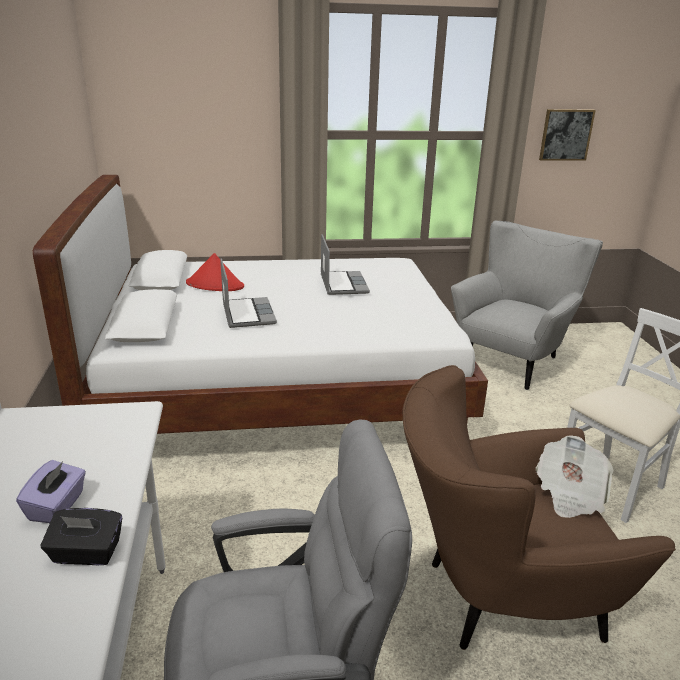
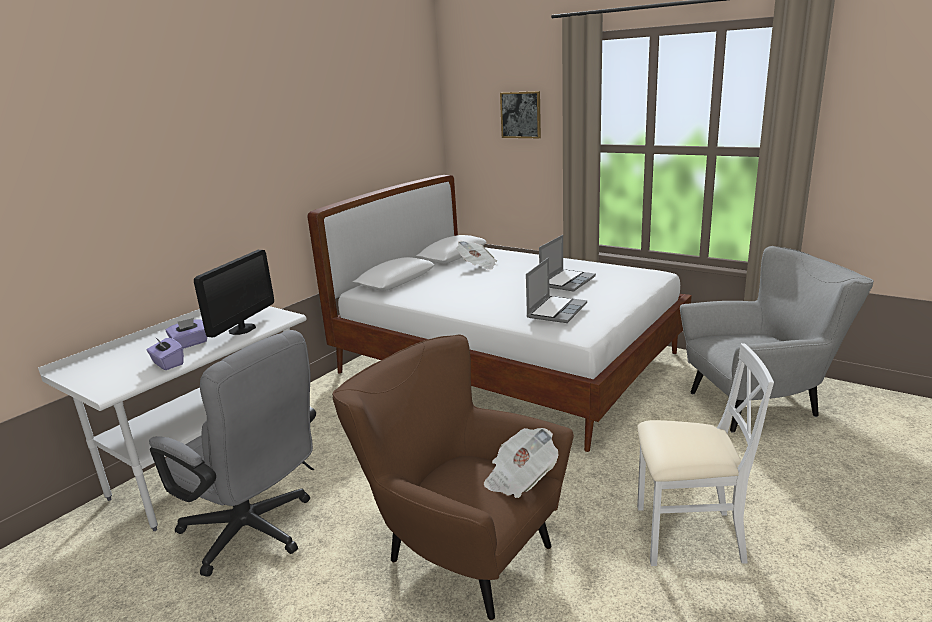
camera: 45 degrees right, 5 degrees down
black tissue box [41,508,122,565] -> purple tissue box [146,338,184,370]
red hat [186,253,244,291] -> newspaper [456,241,497,270]
laptop [220,258,277,328] -> laptop moved to [526,257,587,323]
picture [539,109,596,161] -> picture moved to [500,91,541,138]
none -> monitor [194,250,274,337]

